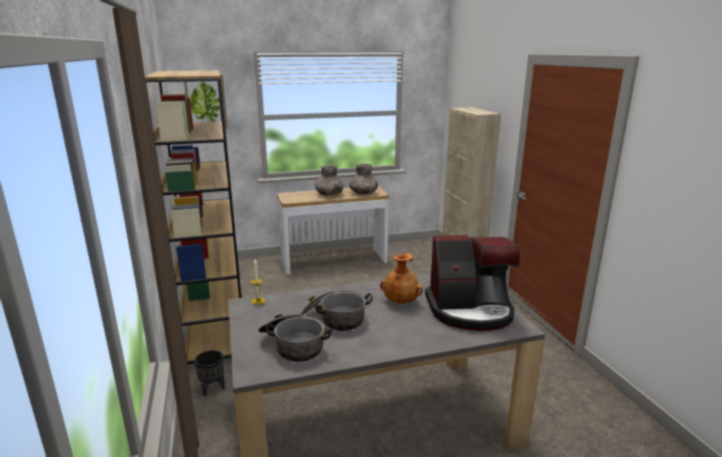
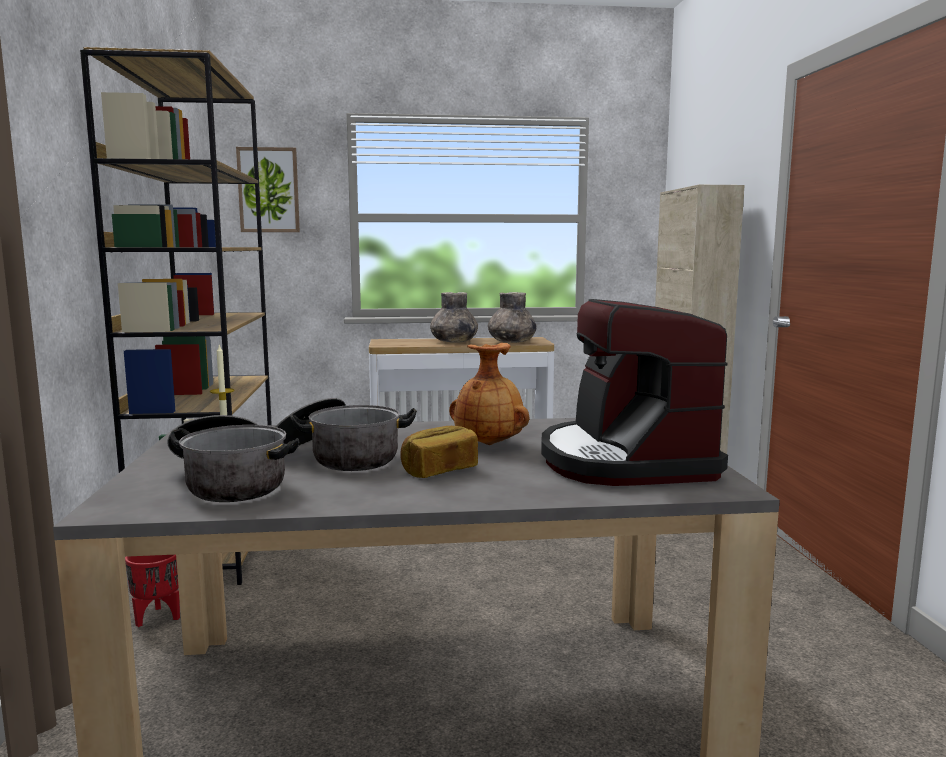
camera: 10 degrees right, 10 degrees down
black planter [194,350,225,396] -> red planter [125,555,180,627]
coffee machine [425,235,520,331] -> coffee machine turned 75 degrees clockwise [541,299,728,486]
none -> bread [400,426,478,478]

